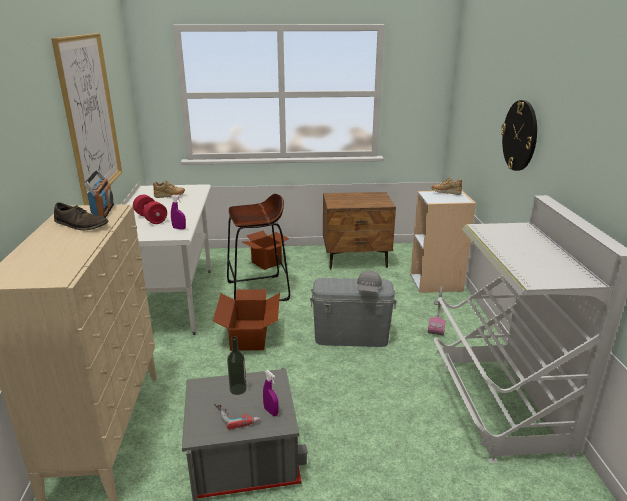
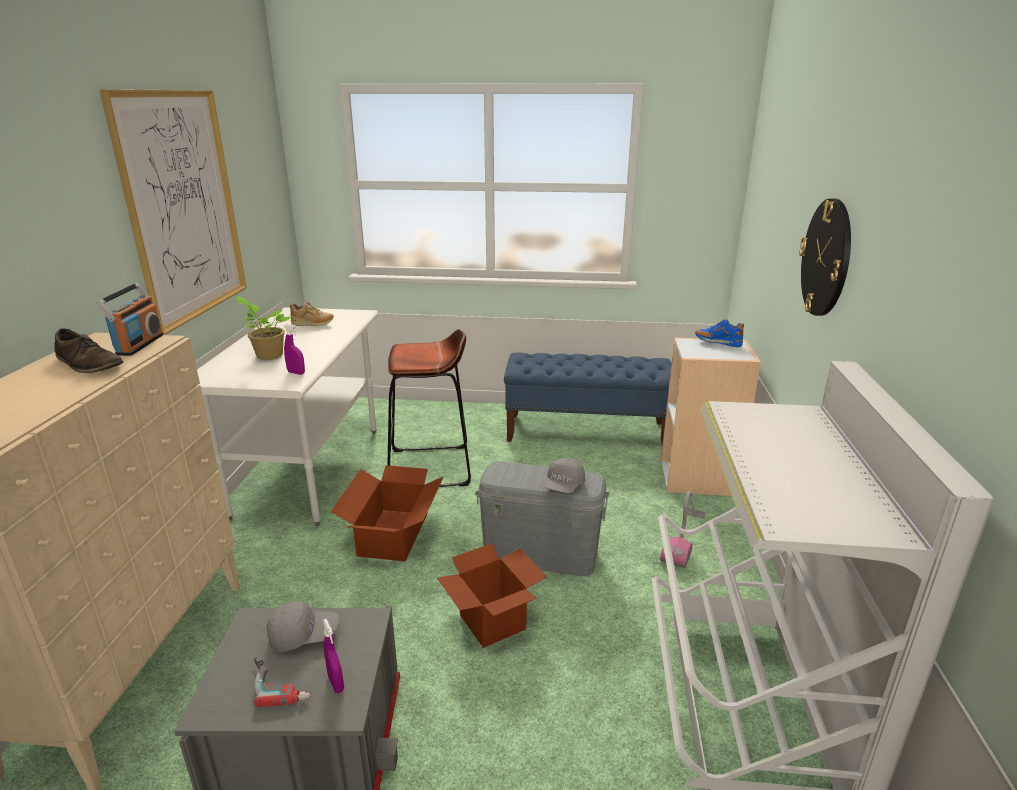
camera: 10 degrees right, 0 degrees up
red dumbbell [133,195,167,224] -> potted plant [236,296,291,360]
bottle [227,336,247,395] -> grey cap [267,601,339,652]
cardboard box [243,231,289,270] -> cardboard box moved to [437,543,547,648]
brown nightstand [323,192,396,270] -> blue bench [504,352,672,445]
beige shoe [431,178,462,195] -> blue shoe [695,320,744,347]

